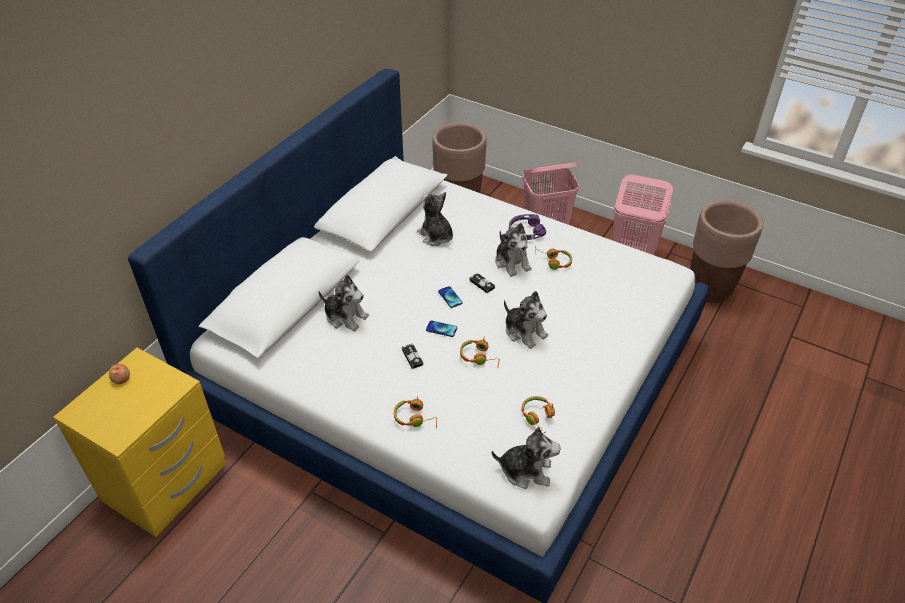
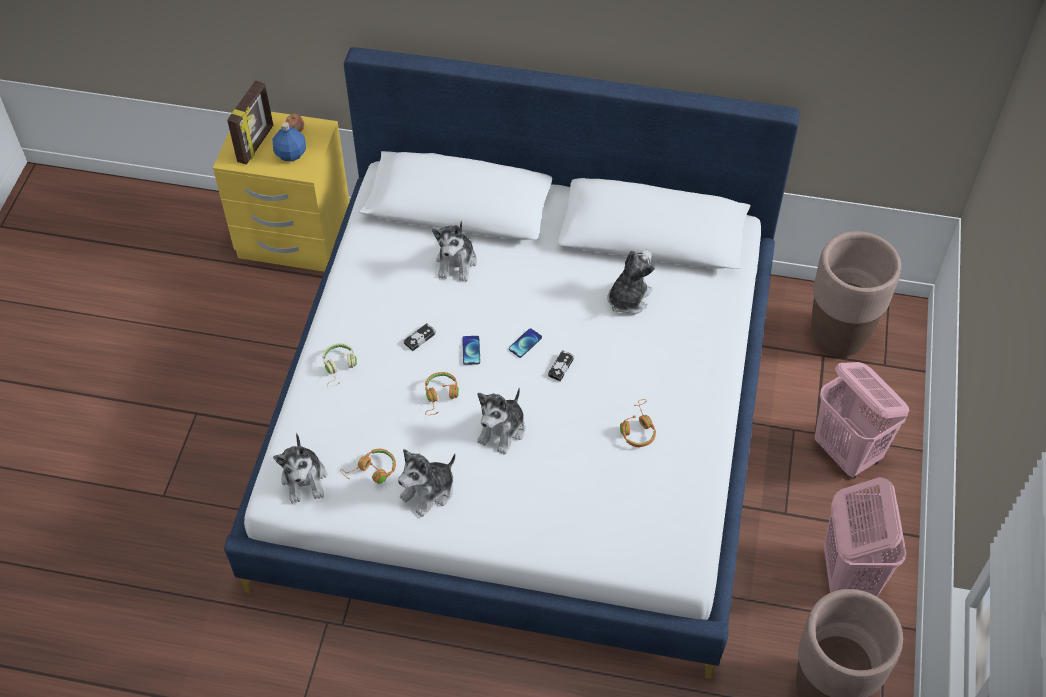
camera: 70 degrees right, 10 degrees up
orange headphones [394,396,437,428] -> beige headphones [322,343,357,387]
plush toy [495,223,532,277] -> plush toy moved to [398,449,456,517]
purple headphones [509,214,546,240] -> none
none -> picture frame [227,80,273,165]
none -> blue bottle [273,122,306,162]

